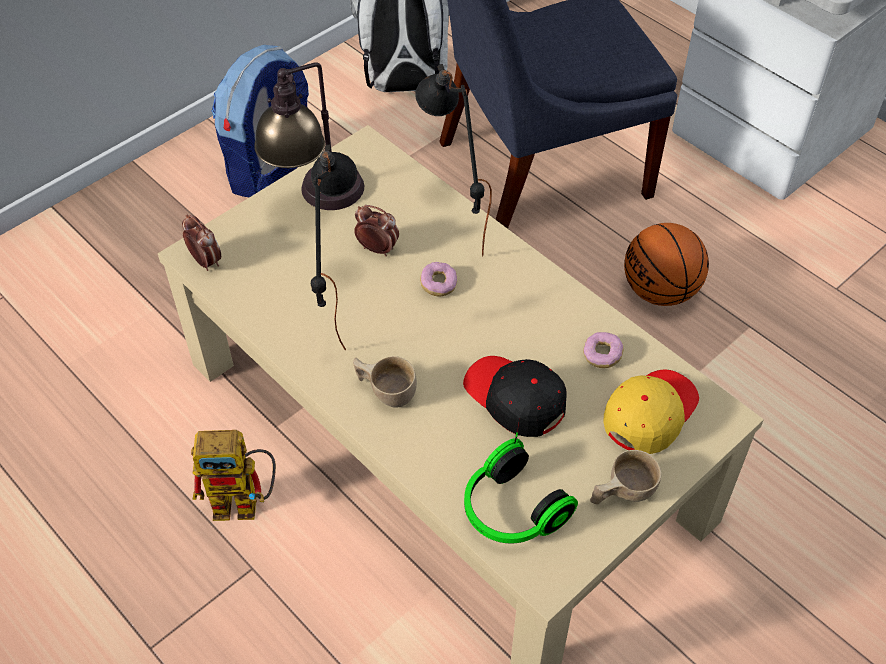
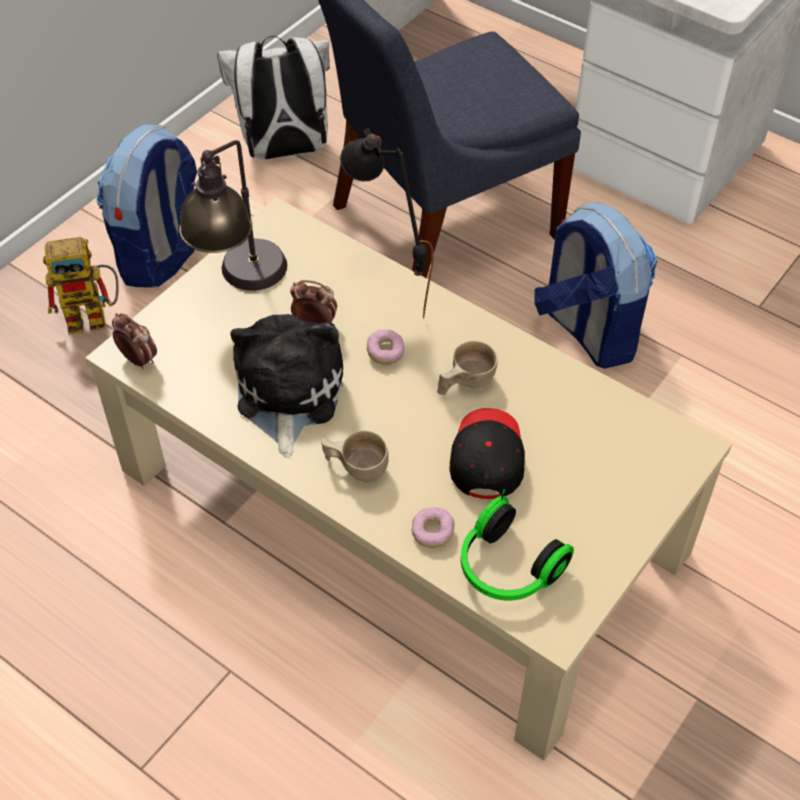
camera: 10 degrees left, 0 degrees up
toy robot [191,430,276,521] -> toy robot moved to [43,237,119,334]
black table lamp [311,145,357,351] -> plush toy [230,314,343,458]
black cap [463,356,567,437] -> black cap turned 60 degrees clockwise [450,408,525,499]
donut [583,332,624,368] -> donut moved to [411,508,454,548]
beige cup [590,450,661,505] -> beige cup moved to [437,341,498,395]
yellow cap [603,370,699,454] -> none
basketball [624,223,709,306] -> backpack [534,202,658,369]

